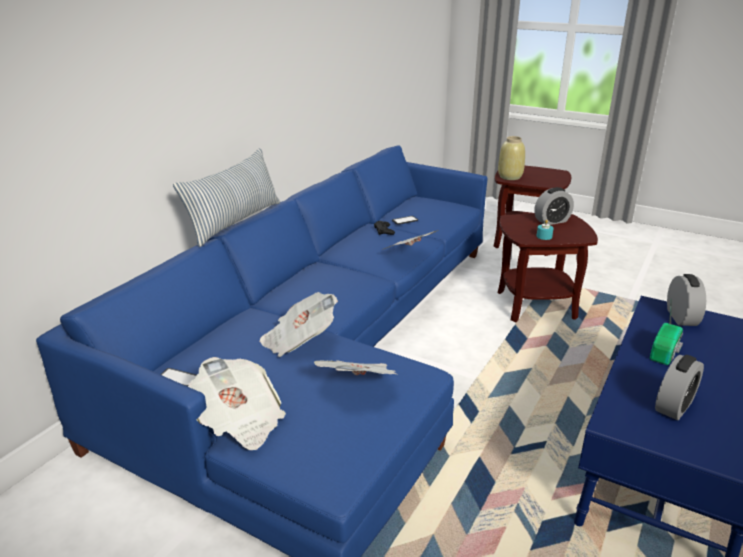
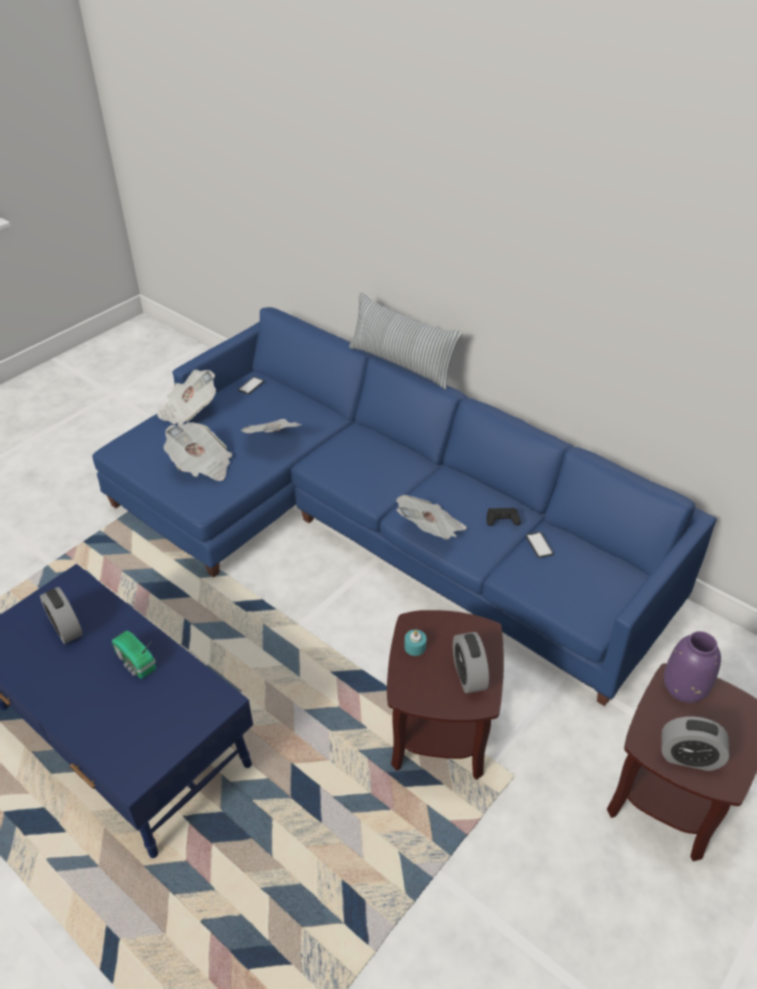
camera: 100 degrees right, 15 degrees up
beige vase [498,136,525,180] -> purple vase [664,631,721,703]
alarm clock [667,274,706,326] -> alarm clock moved to [661,716,729,771]

